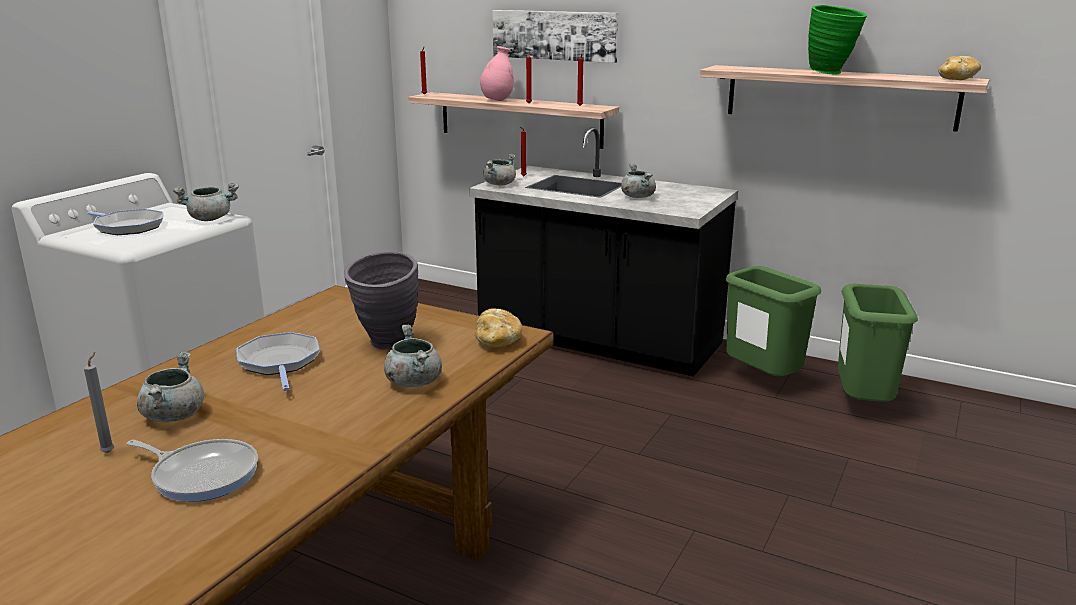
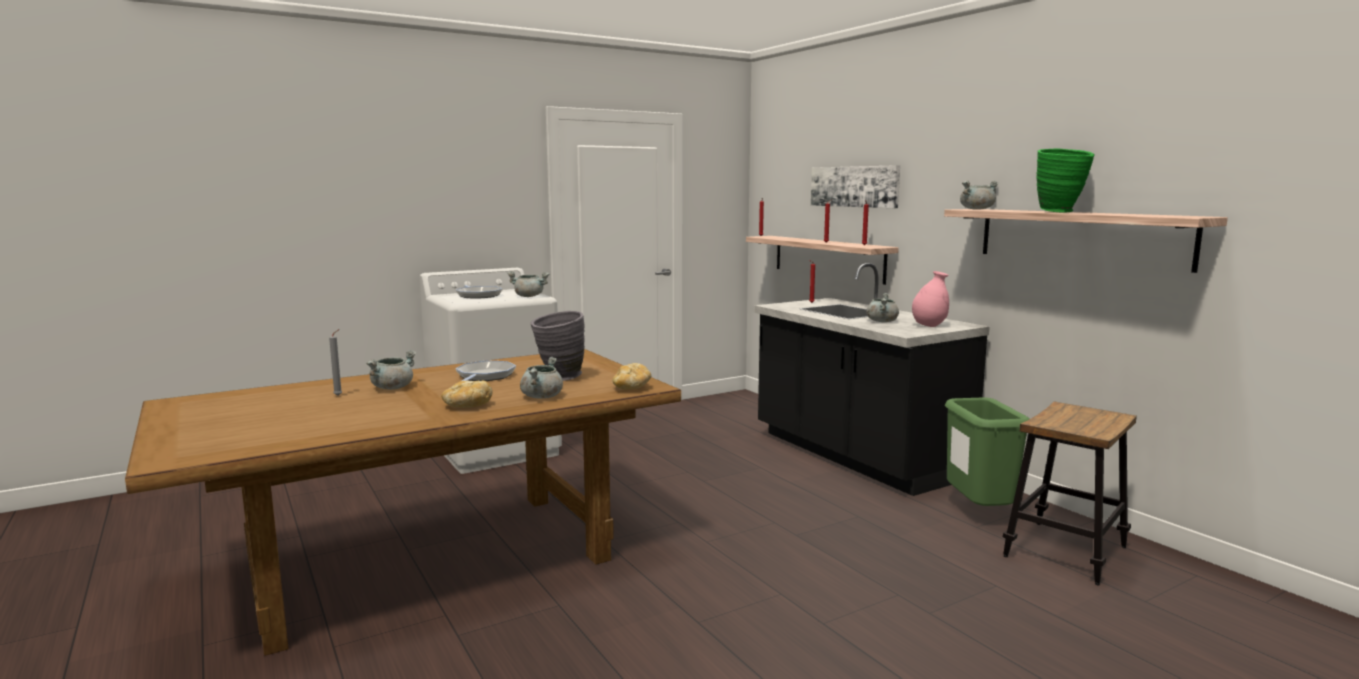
camera: 30 degrees right, 10 degrees down
frying pan [127,439,258,502] -> none
pink vase [480,46,514,101] -> pink vase moved to [912,271,949,327]
grey cooking pot [483,154,516,186] -> grey cooking pot moved to [960,181,999,210]
green trash can [838,284,918,402] -> stool [1003,401,1137,585]
bread [938,56,981,80] -> bread moved to [441,381,492,408]

